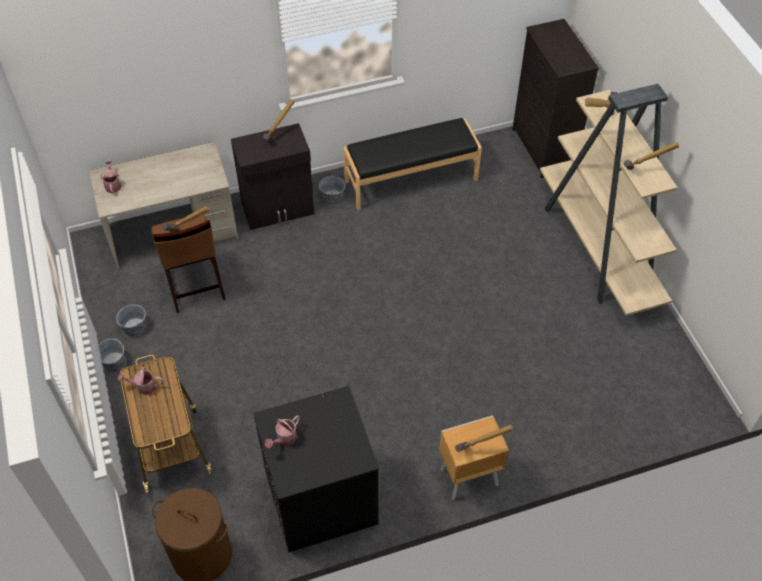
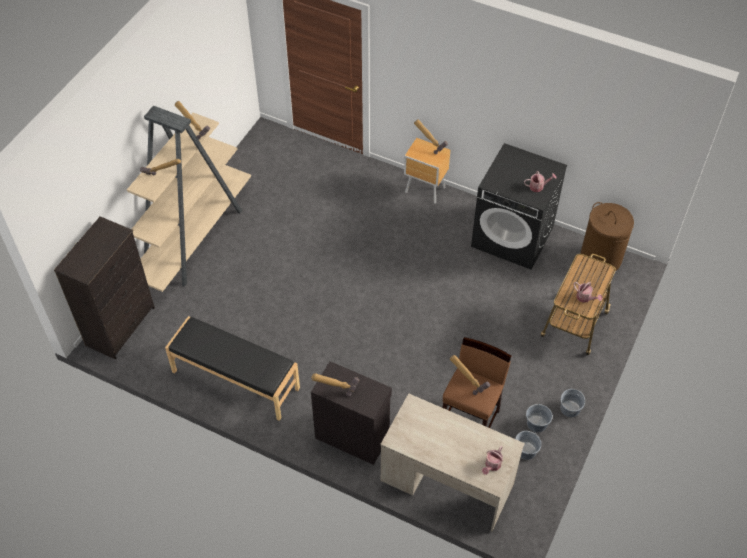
camera: 135 degrees left, 0 degrees up
grey bucket [319,173,345,205] -> grey bucket moved to [515,431,542,460]

